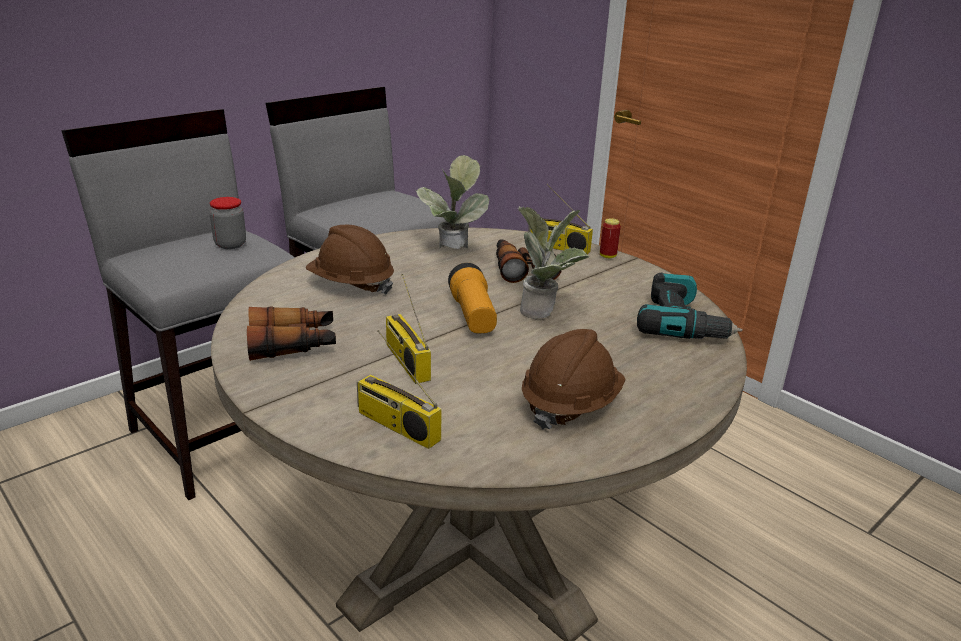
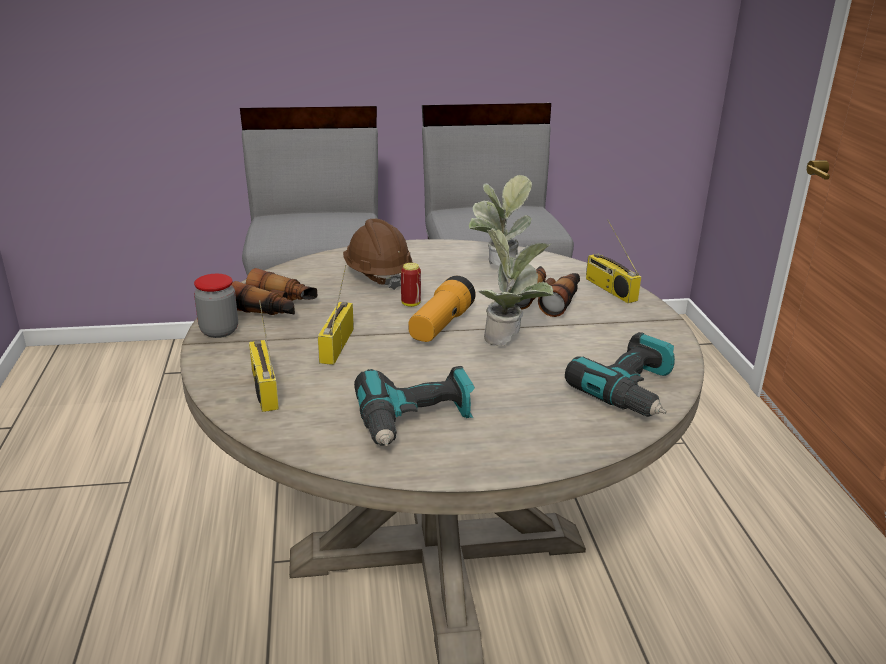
camera: 35 degrees right, 0 degrees up
jar [210,197,246,249] -> jar moved to [194,274,238,338]
brown hard hat [522,329,626,430] -> power drill [354,366,475,446]
can [600,218,621,258] -> can moved to [401,263,421,307]

